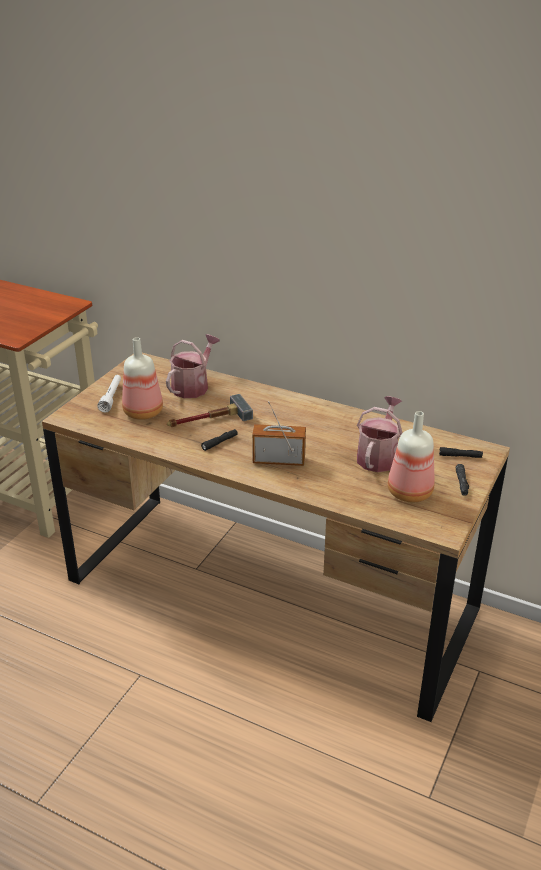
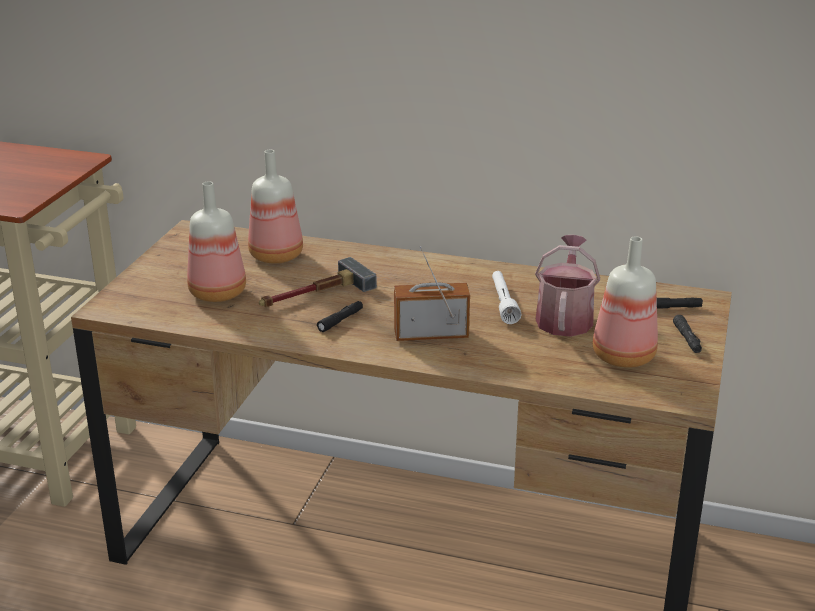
camera: 10 degrees left, 5 degrees down
white flashlight [97,375,121,412] -> white flashlight moved to [492,271,521,324]
watering can [166,334,220,398] -> bottle [248,150,303,264]

